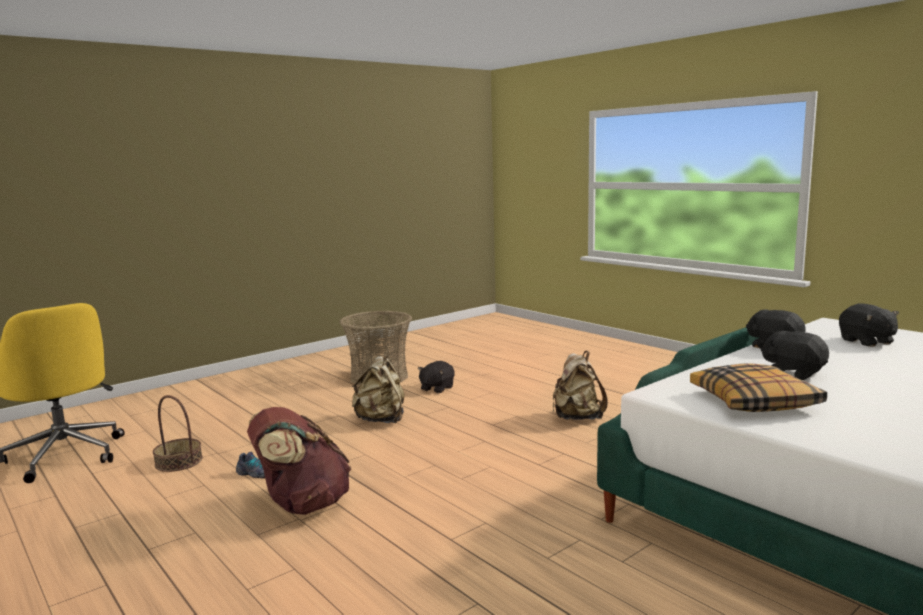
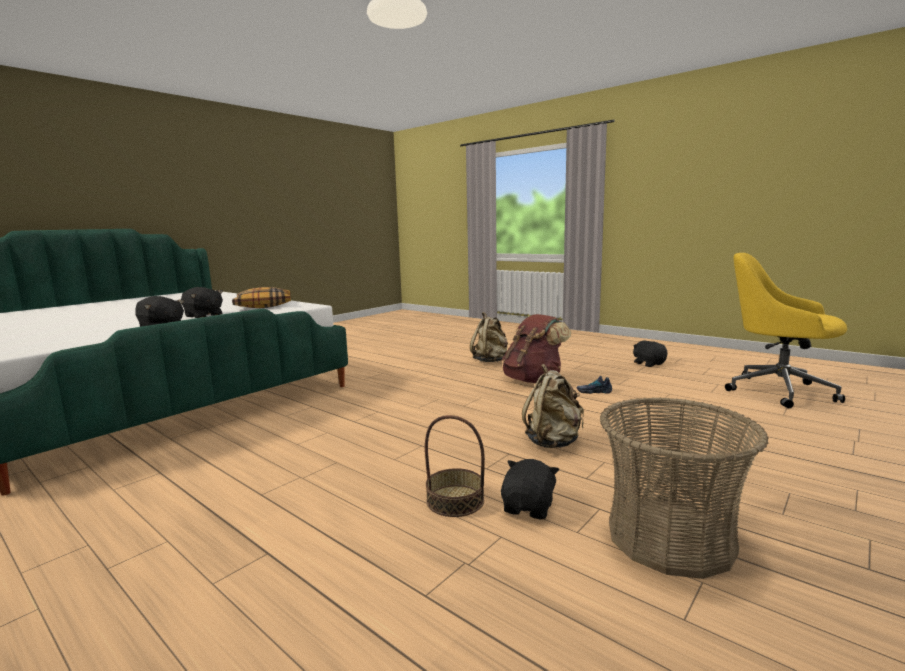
camera: 170 degrees right, 0 degrees up
basket [153,395,203,472] -> basket moved to [425,415,485,517]
beige backpack [553,351,608,420] -> beige backpack moved to [470,312,508,362]
black plush toy [839,303,899,347] -> black plush toy moved to [633,341,668,367]

